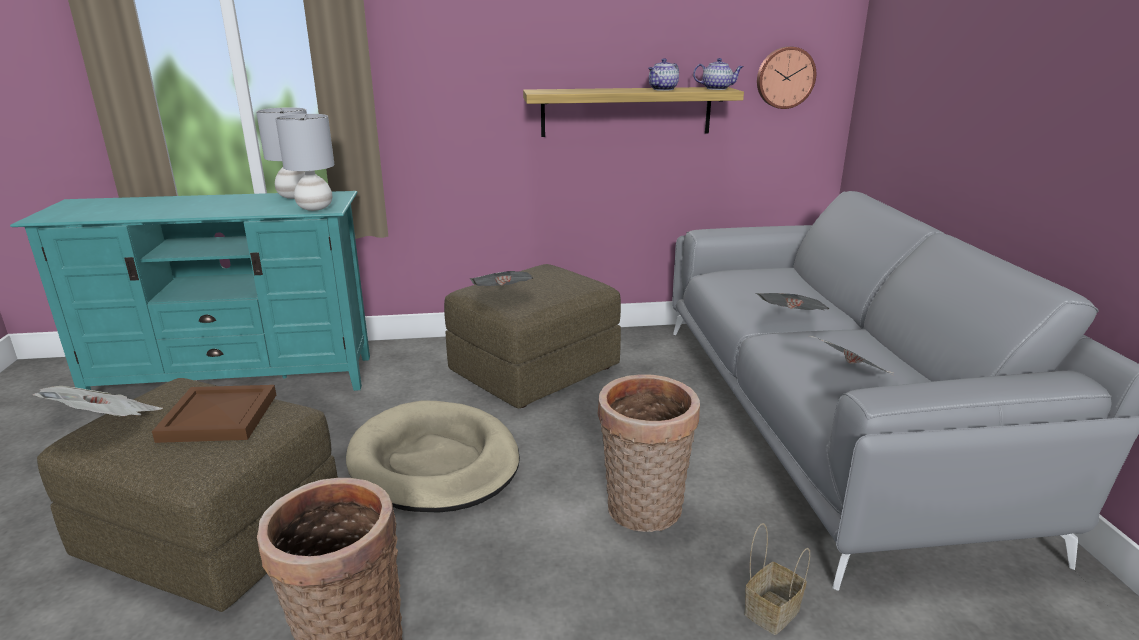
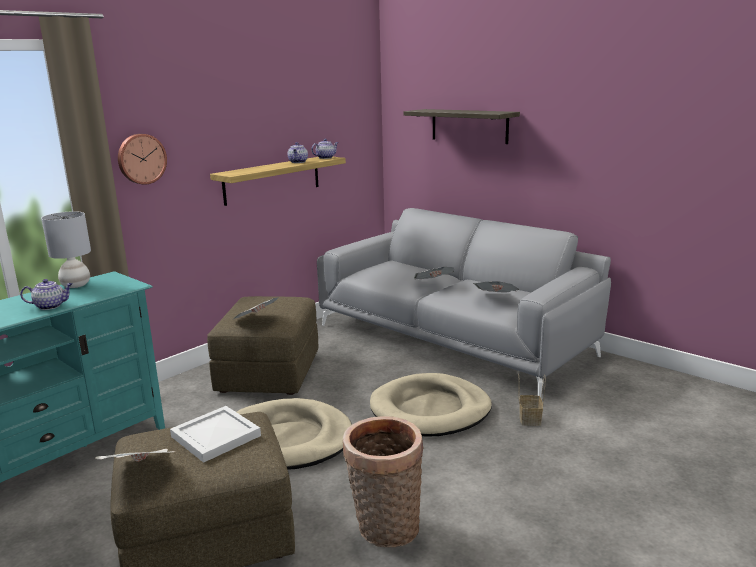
camera: 40 degrees left, 5 degrees down
brown tray [152,385,276,443] -> white tray [170,406,261,463]
grey table lamp [275,114,335,211] -> none
basket [598,374,700,532] -> beige dog bed [370,373,492,437]
wall clock [757,46,816,109] -> wall clock moved to [118,134,167,184]
none -> teapot [20,279,72,310]
none -> shelf [404,109,520,144]

